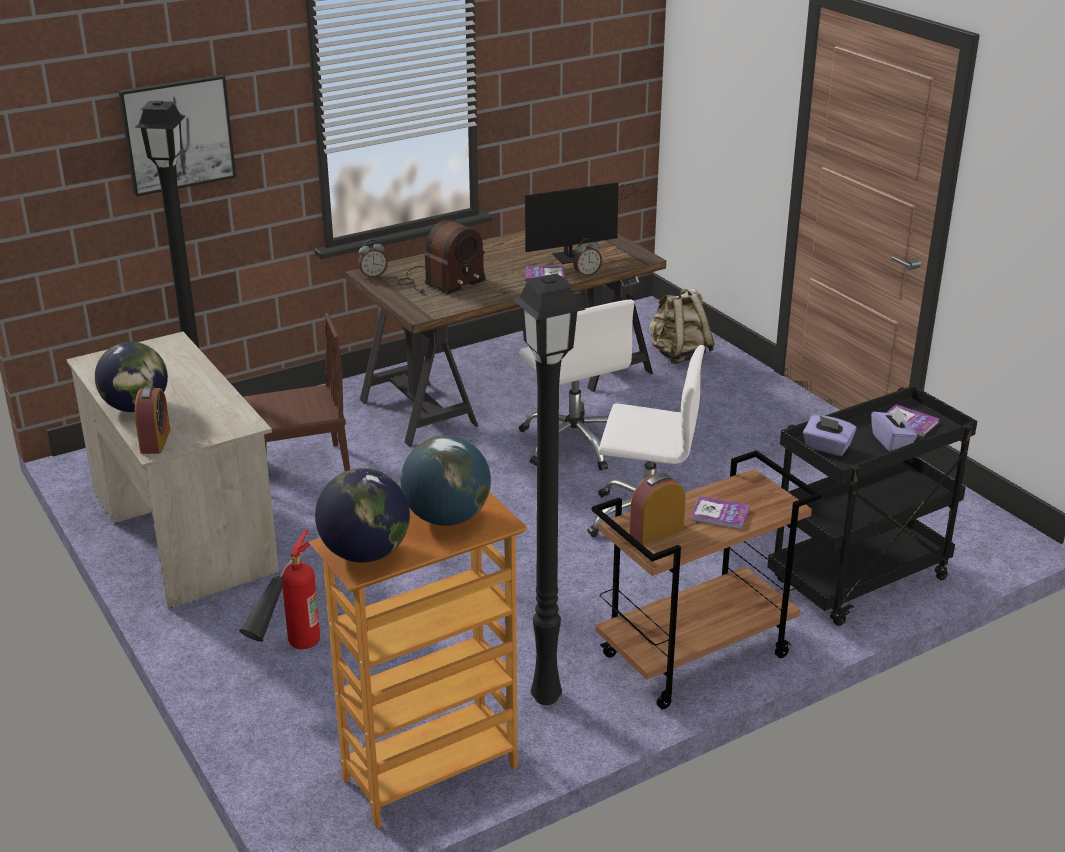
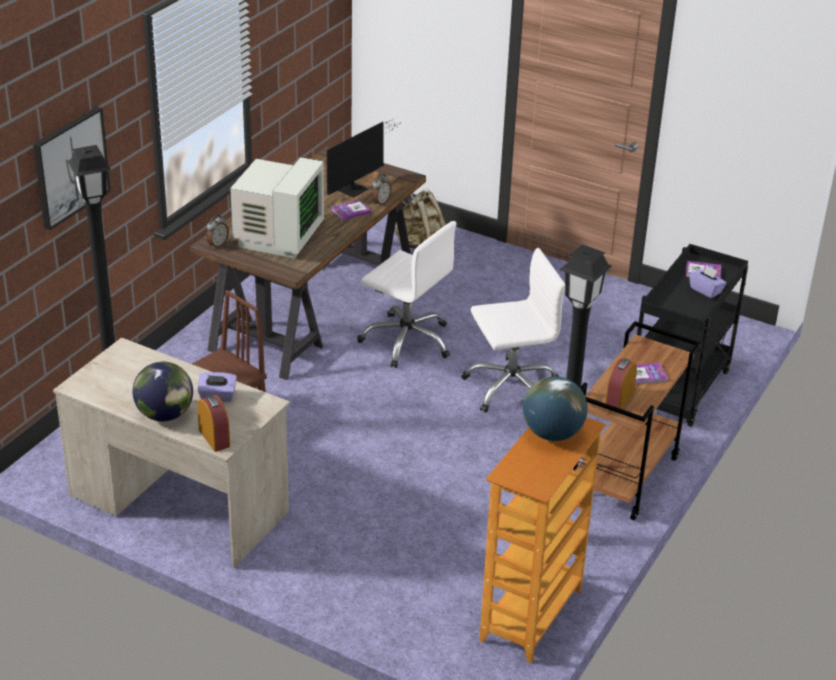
camera: 30 degrees left, 5 degrees up
fire extinguisher [239,529,320,649] -> none
globe [315,468,410,562] -> none
radio [398,220,486,294] -> monitor [230,157,324,258]
purple tissue box [803,415,856,456] -> purple tissue box moved to [197,372,237,402]

